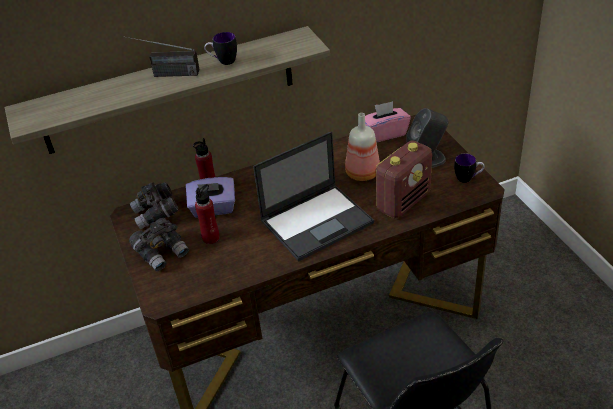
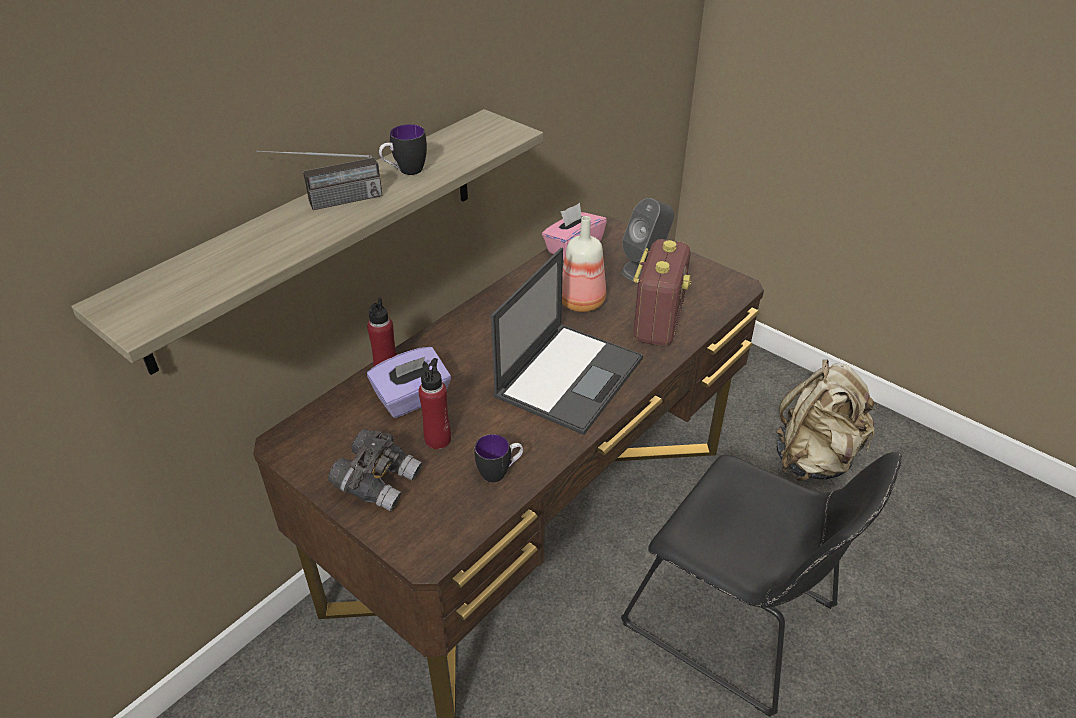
camera: 30 degrees left, 0 degrees up
grey binoculars [130,182,178,229] -> none
mug [454,153,485,183] -> mug moved to [475,434,523,483]
none -> beige backpack [777,360,878,481]

